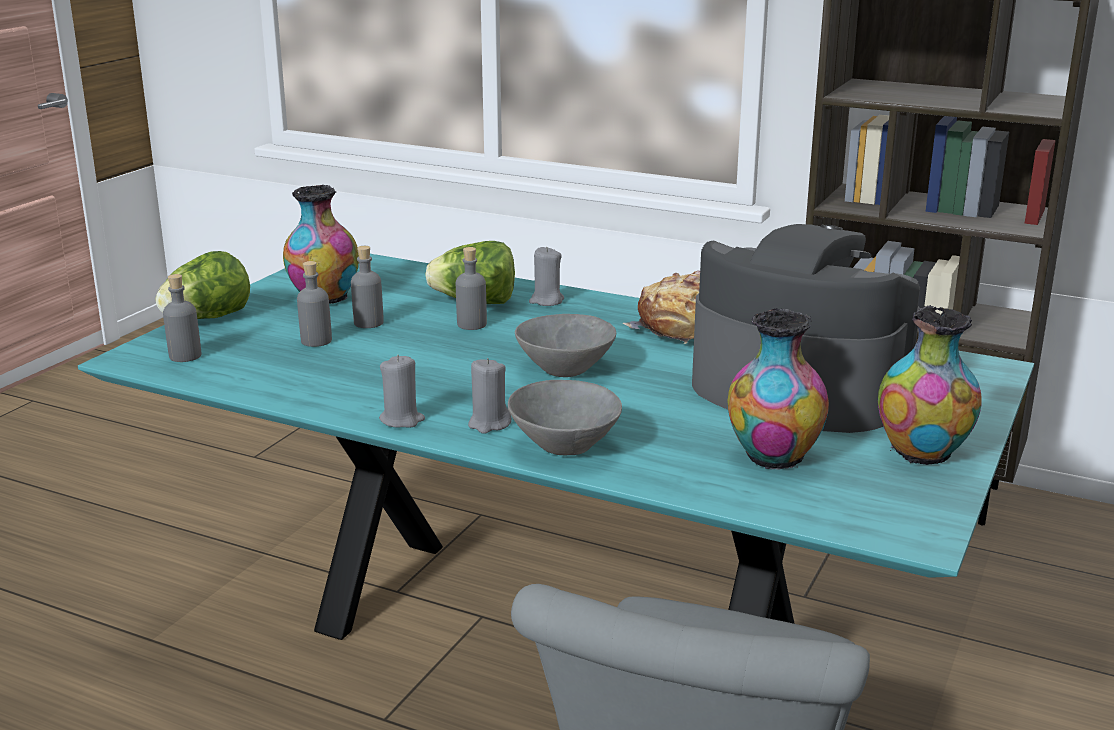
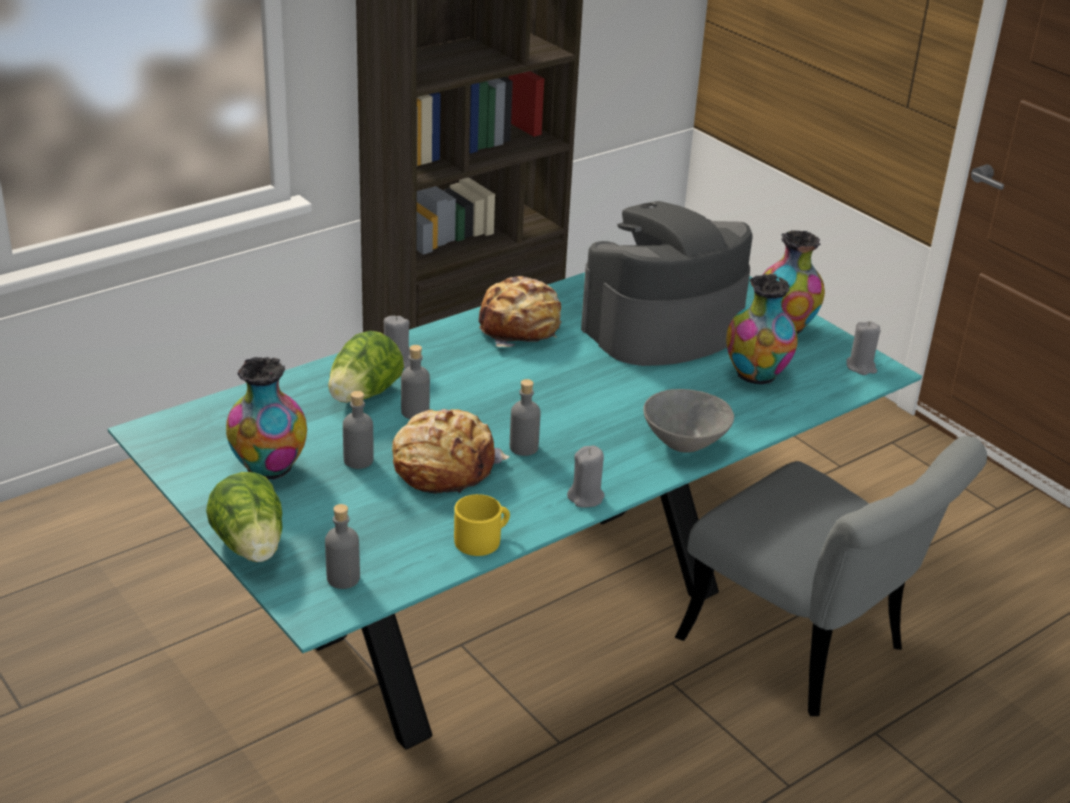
camera: 65 degrees left, 10 degrees up
grey bottle [297,261,332,347] -> grey bottle moved to [510,379,541,456]
grey candle [468,358,512,434] -> grey candle moved to [846,321,880,375]
grey bowl [515,314,616,377] -> none
none -> bread [392,409,509,494]
none -> yellow mug [454,494,510,556]

